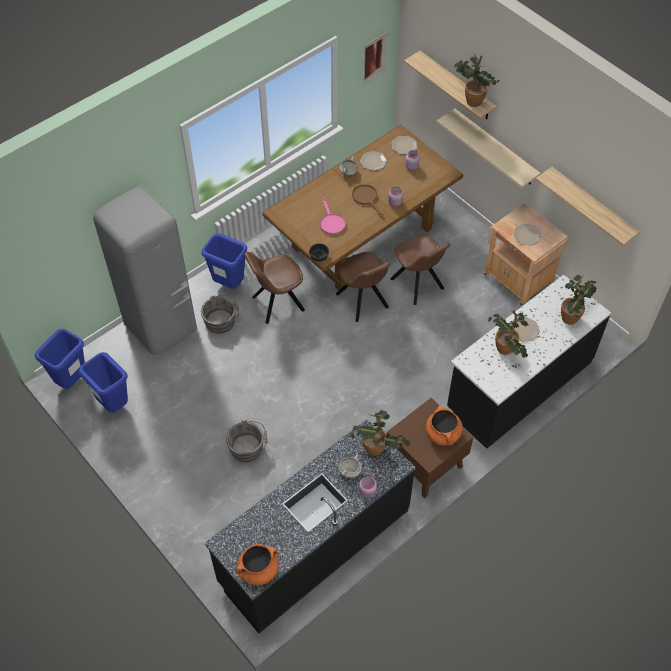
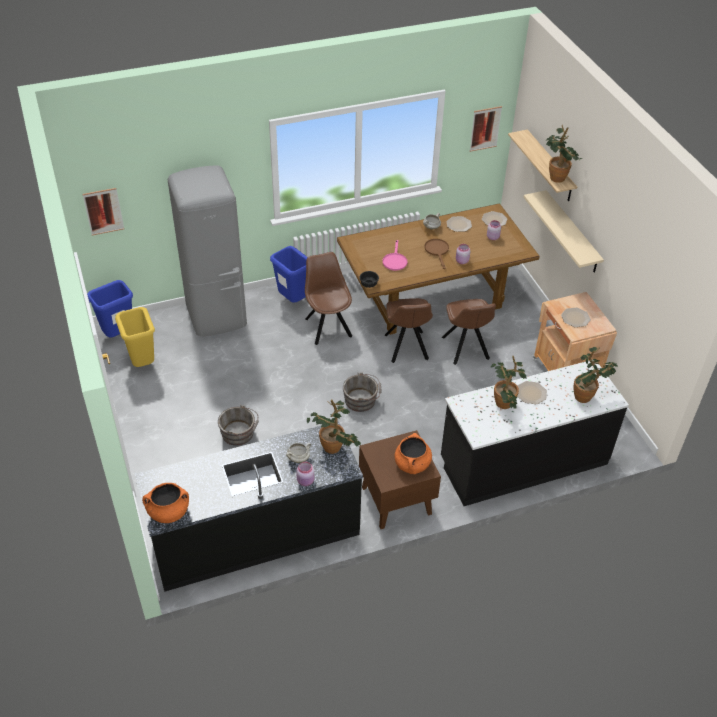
camera: 20 degrees right, 10 degrees down
blue trash can [79,352,128,413] -> yellow trash can [115,307,155,367]
grey bucket [201,295,239,334] -> grey bucket moved to [343,373,382,412]
brown chair [244,252,305,324] -> brown chair turned 75 degrees clockwise [305,252,352,345]
shelf [536,167,640,246] -> none
none -> picture [83,188,124,235]

